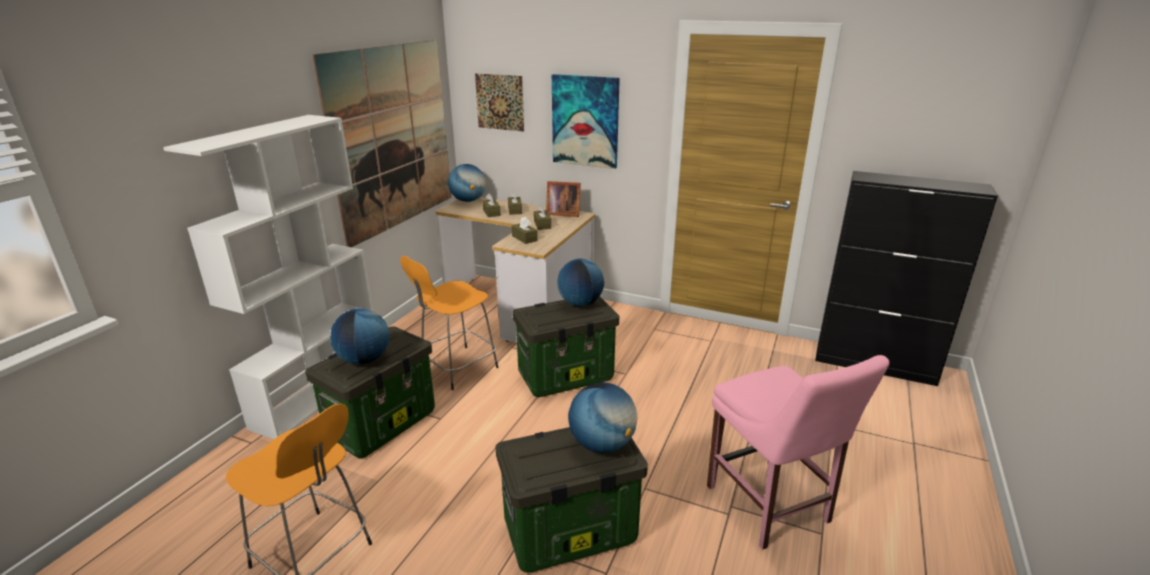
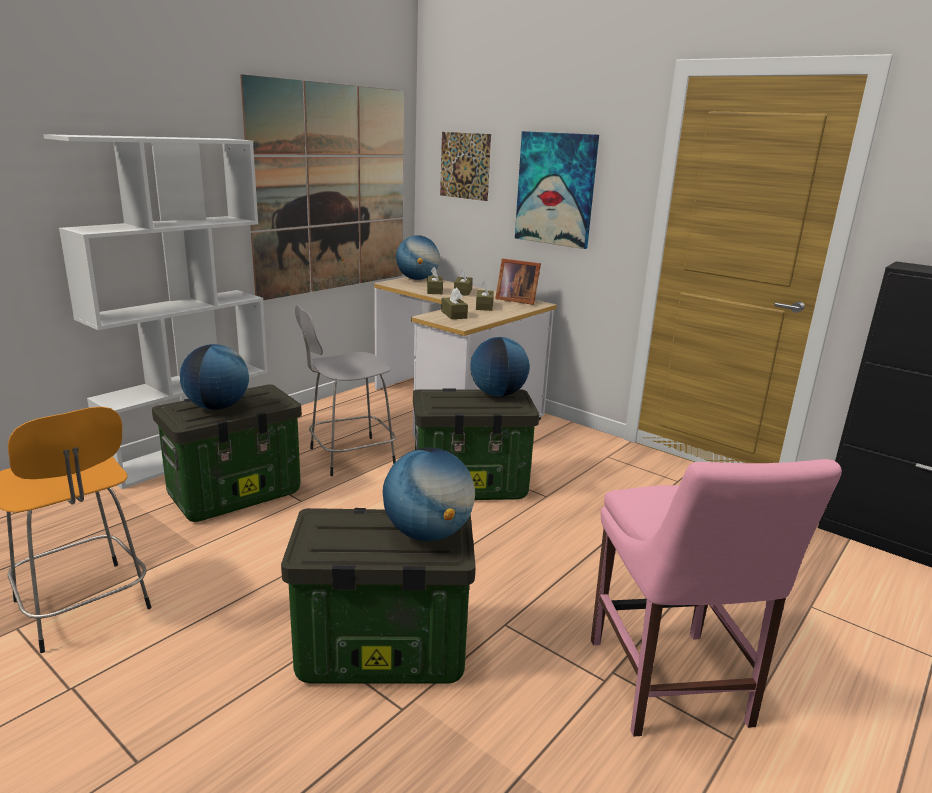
camera: 15 degrees right, 5 degrees down
orange stool [400,256,498,390] -> grey stool [295,305,396,476]

